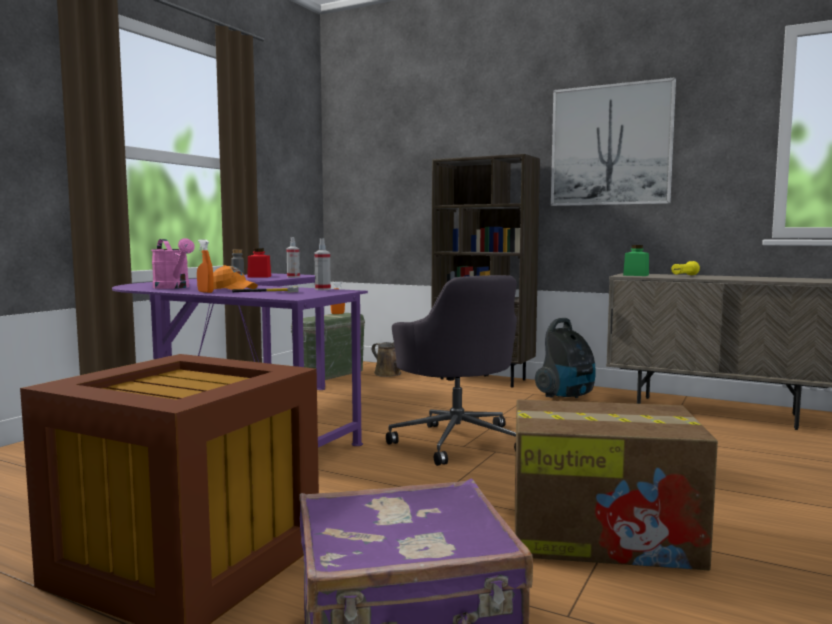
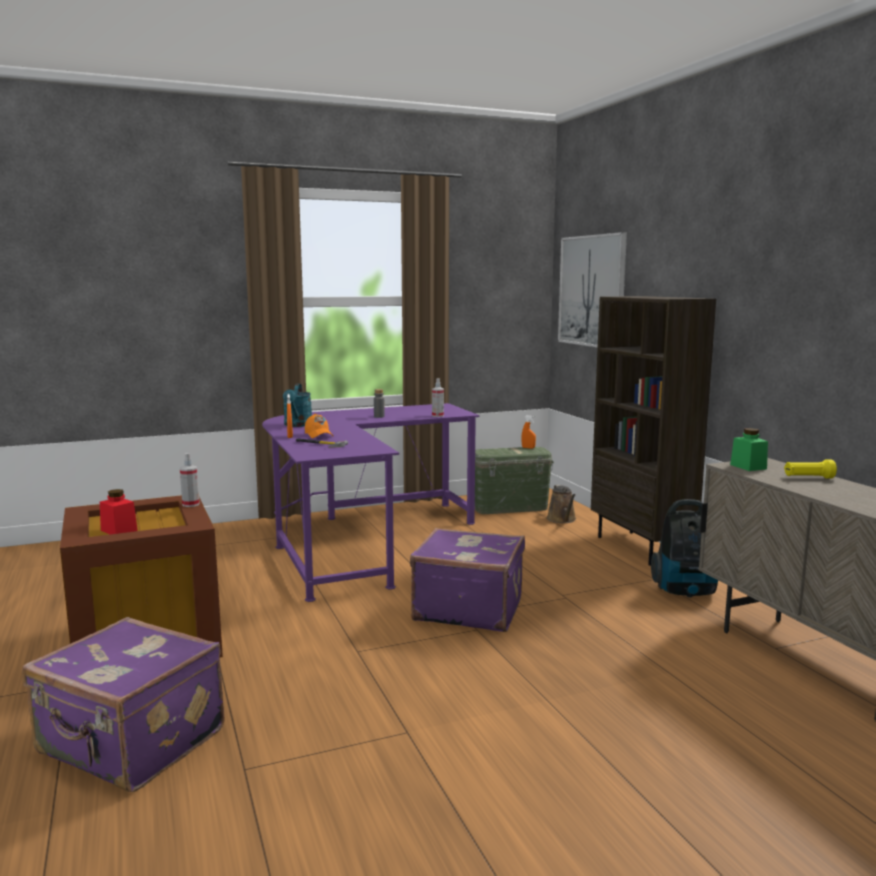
camera: 40 degrees right, 5 degrees up
pink watering can [151,238,195,289] -> turquoise watering can [283,384,312,427]
red jar [247,248,271,278] -> red jar moved to [100,489,138,534]
spray bottle [314,238,331,290] -> spray bottle moved to [180,453,200,507]
grey office chair [386,275,517,466] -> purple suitcase [410,528,525,632]
cardboard box [515,400,718,570] -> none
picture [551,77,676,206] -> picture moved to [558,232,627,348]

